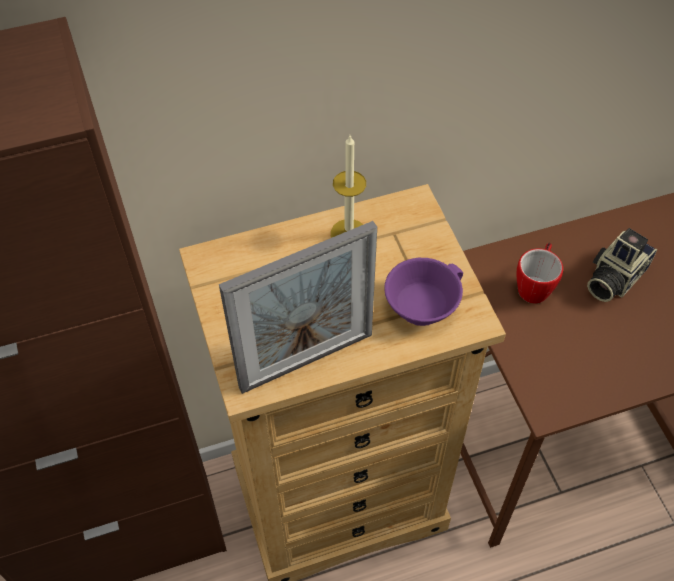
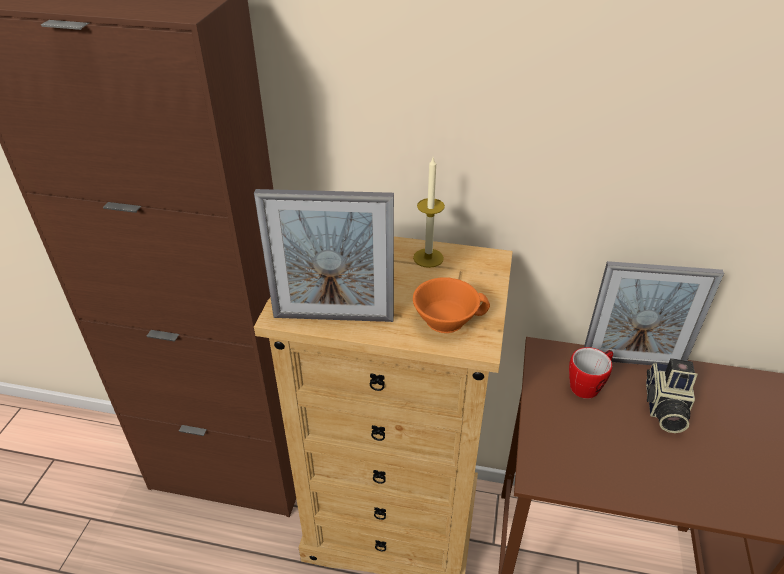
camera: 30 degrees right, 15 degrees down
purple cup [384,258,463,326] -> orange cup [413,277,490,333]
camera [587,228,657,302] -> camera turned 60 degrees counterclockwise [646,358,697,433]
none -> picture frame [584,261,724,365]

